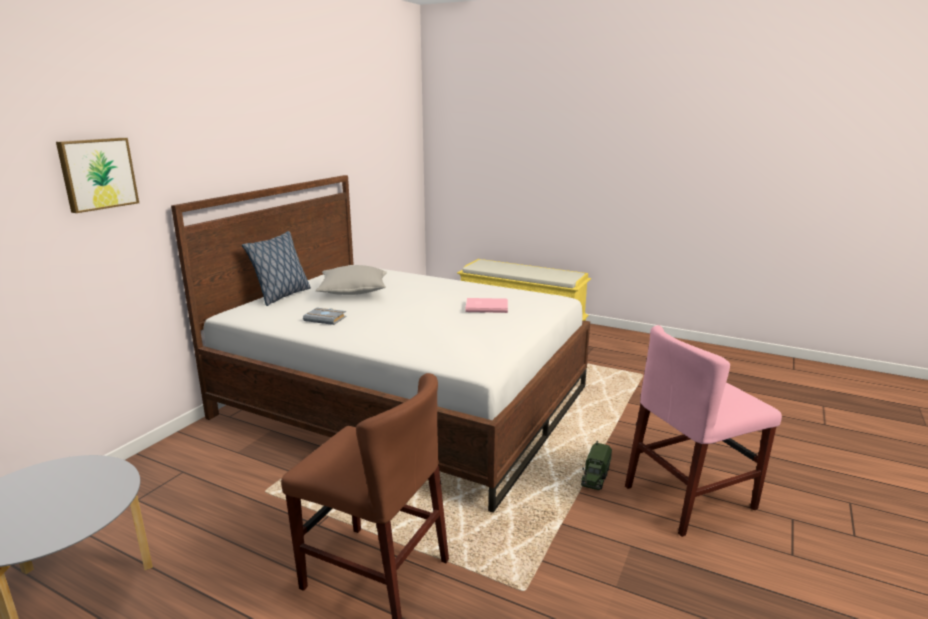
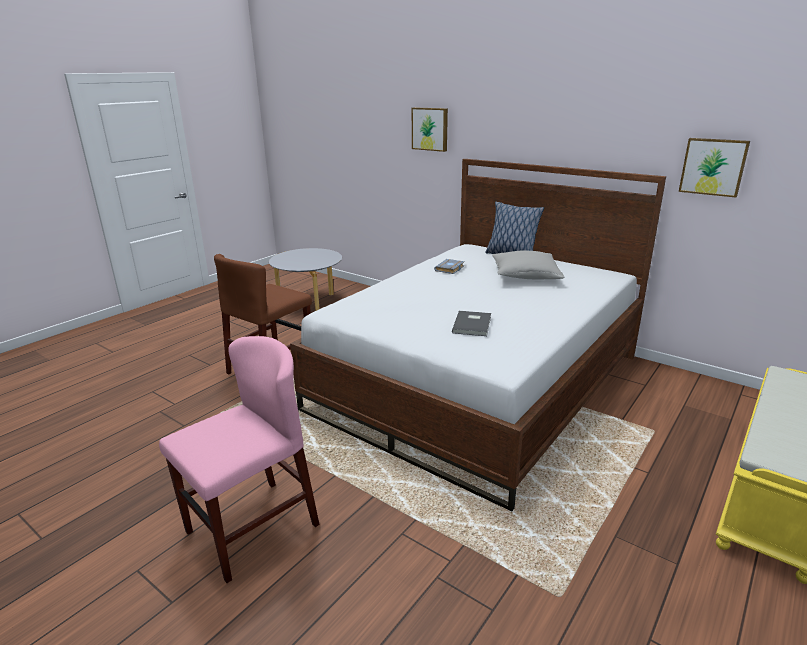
camera: 100 degrees right, 5 degrees up
pink book [465,298,508,313] -> grey book [452,311,491,336]
toy truck [581,441,612,490] -> none
pink chair [625,325,782,537] -> pink chair turned 60 degrees clockwise [159,336,319,583]
none -> picture [679,138,750,198]

